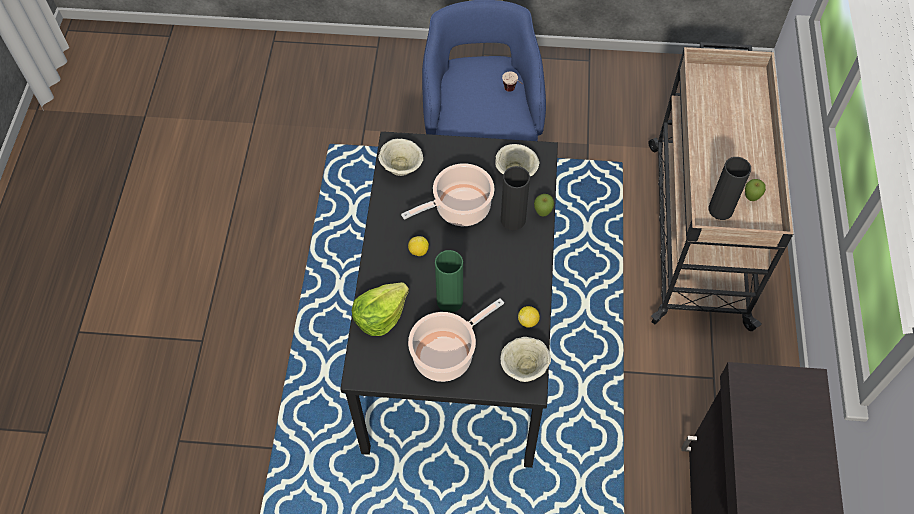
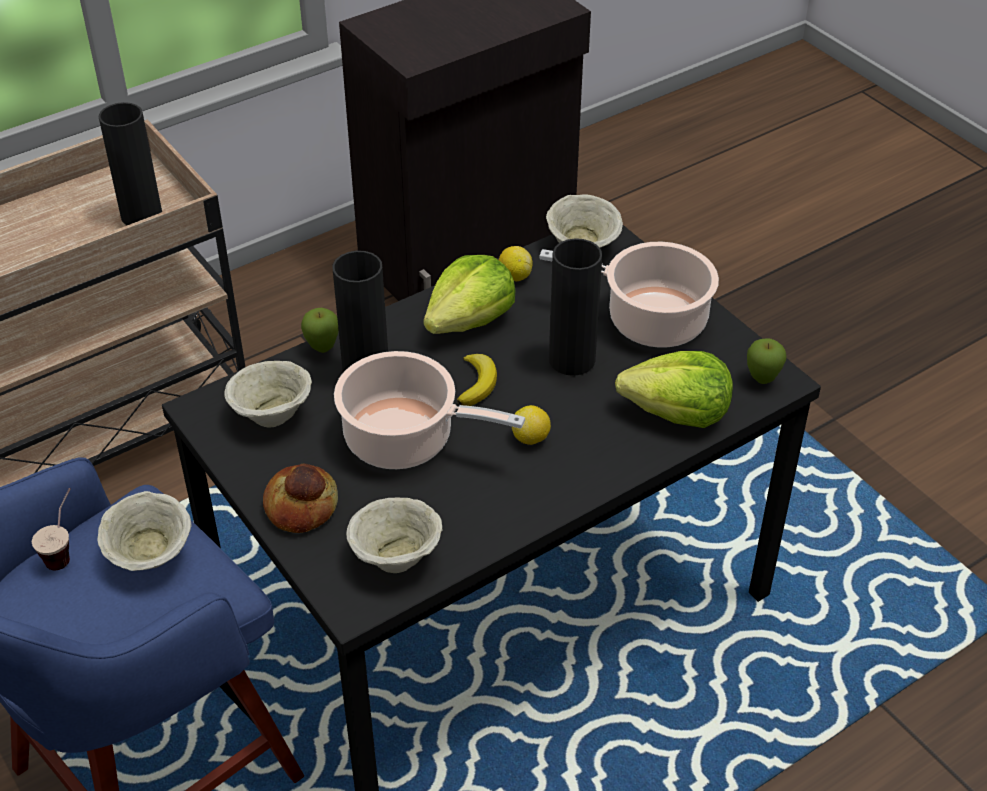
camera: 130 degrees left, 15 degrees down
green vase [435,250,463,313] -> black vase [549,238,602,376]
apple [745,179,766,201] -> apple moved to [747,338,787,384]
none -> beige bowl [97,491,191,571]
none -> bread [263,464,338,533]
none -> lettuce [423,255,515,334]
none -> banana [457,354,497,406]

